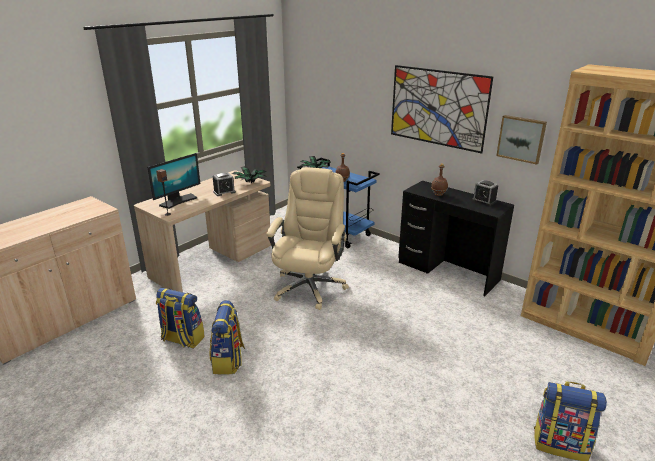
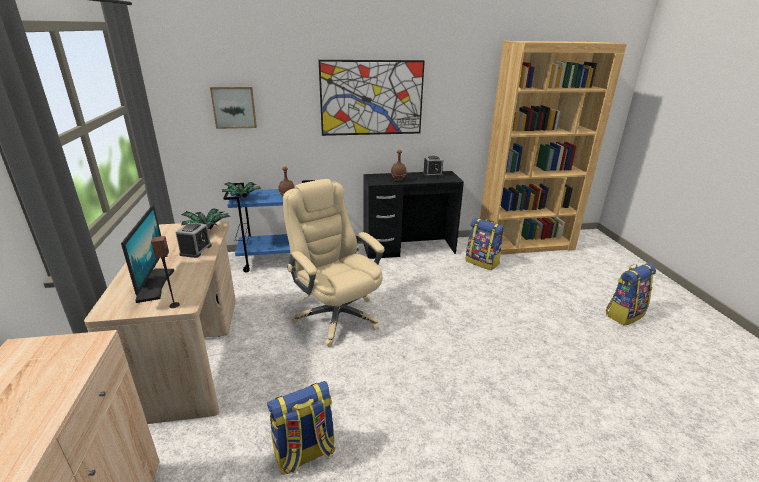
camera: 50 degrees left, 0 degrees up
backpack [210,300,245,375] -> backpack moved to [465,218,504,270]
picture [496,115,547,165] -> picture moved to [210,87,257,129]

